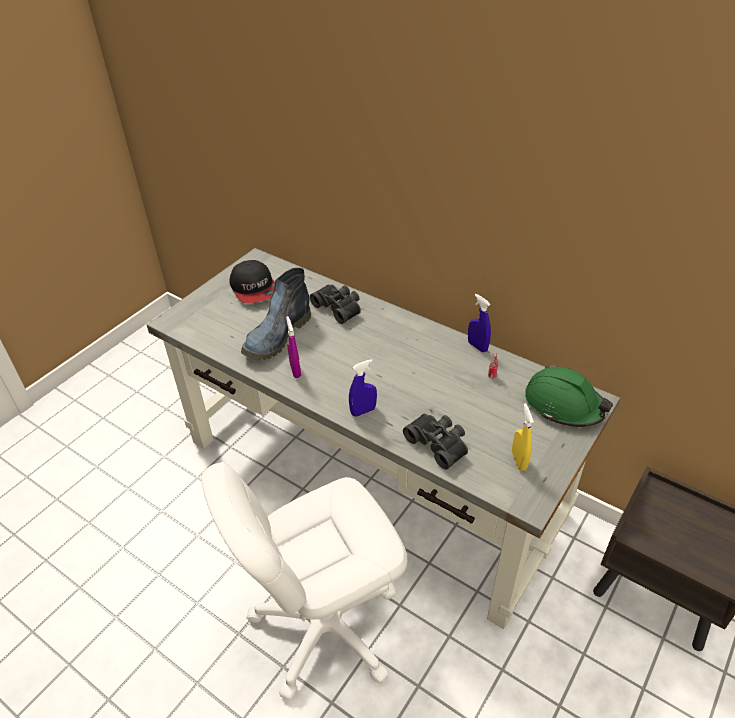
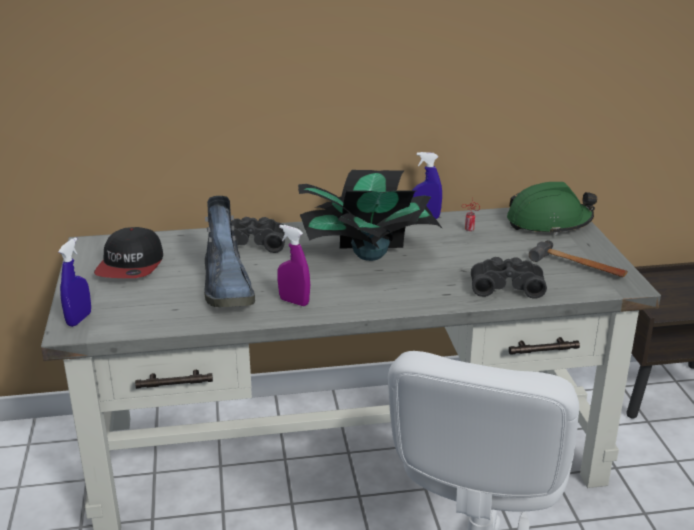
camera: 45 degrees left, 15 degrees down
cap [229,260,275,304] -> cap turned 75 degrees clockwise [94,227,163,278]
blue spray bottle [349,359,377,417] -> blue spray bottle moved to [58,237,91,327]
yellow spray bottle [512,403,534,471] -> hammer [529,240,628,277]
none -> potted plant [298,170,443,261]

